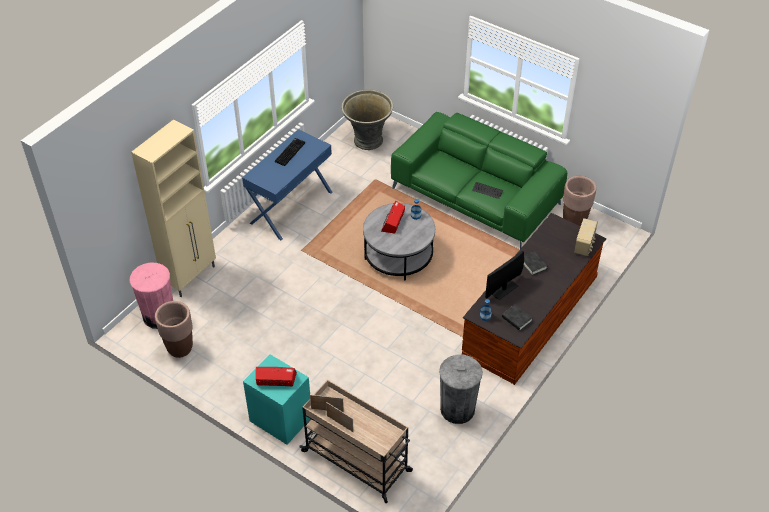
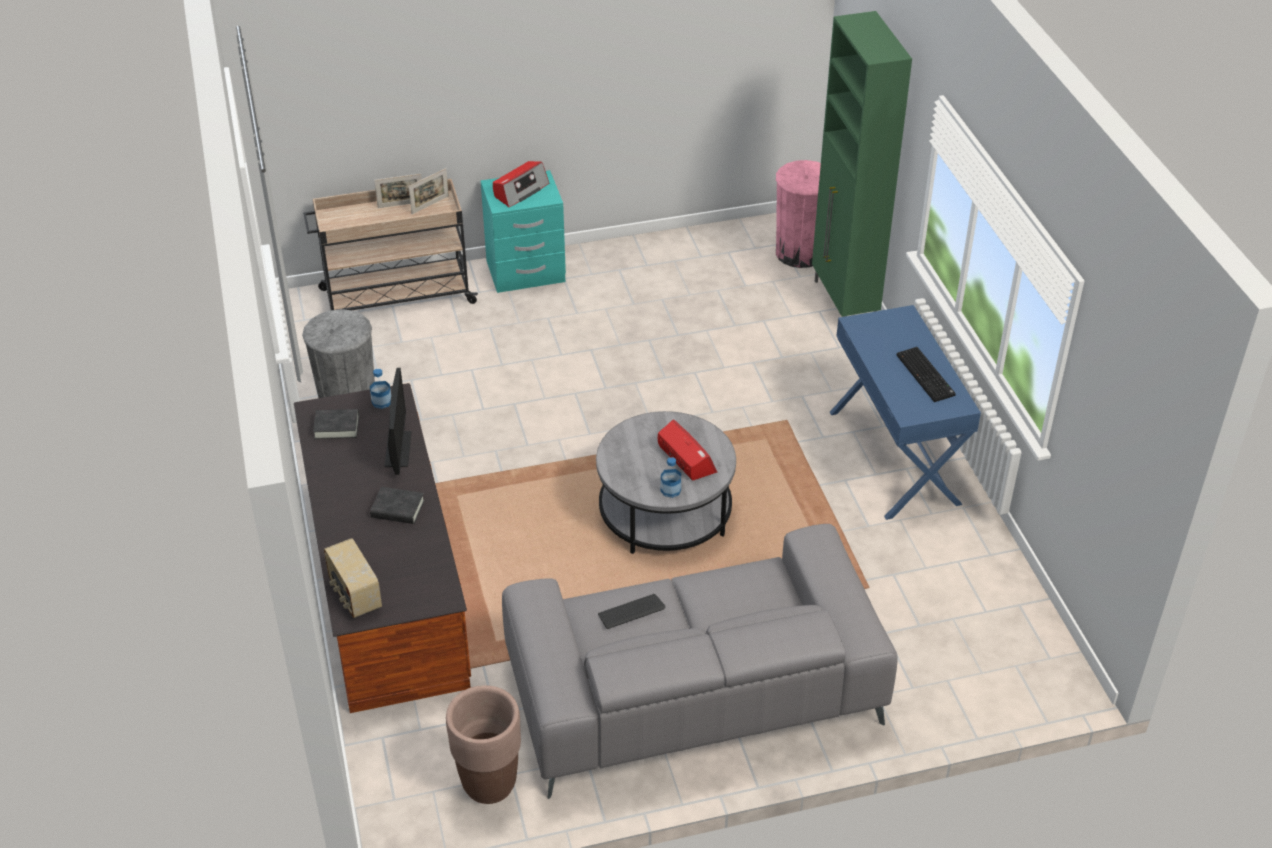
camera: 130 degrees right, 5 degrees down
beige cabinet [131,120,216,297] -> green cabinet [812,11,912,317]
brown planter [155,301,193,358] -> none
grey planter [341,90,393,150] -> none
green sofa [391,112,567,249] -> grey sofa [502,524,898,799]

